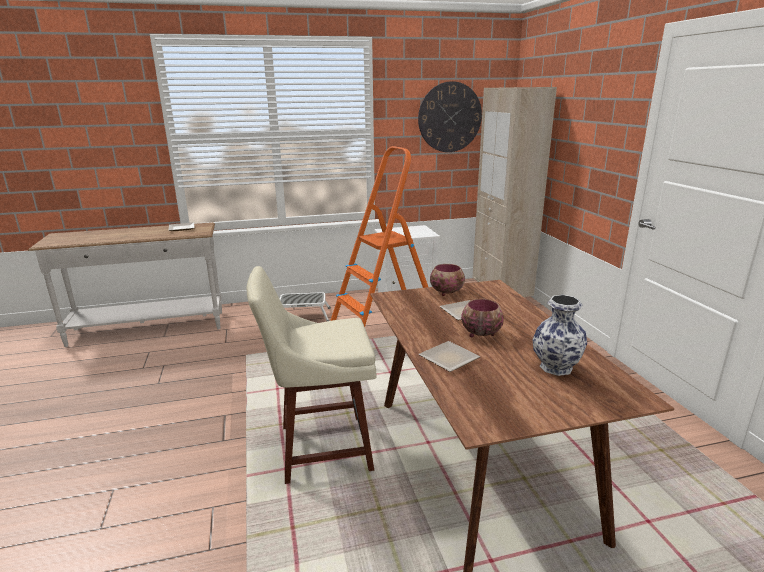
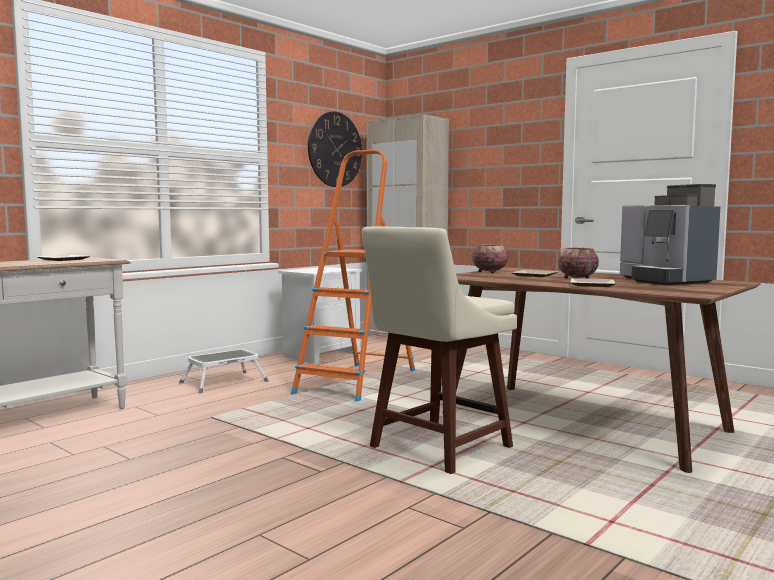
camera: 35 degrees left, 15 degrees down
vase [532,295,587,376] -> coffee machine [620,184,721,285]

